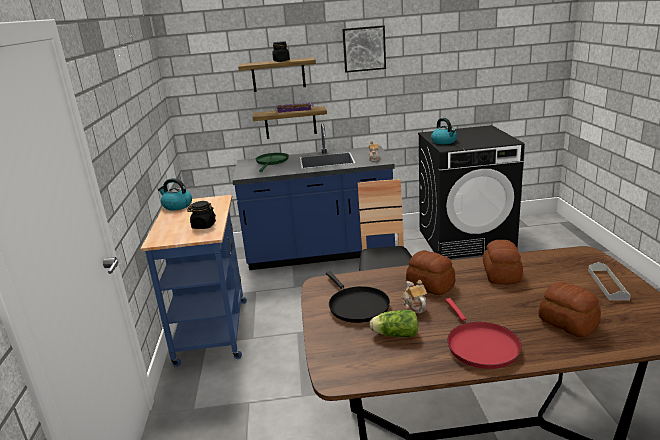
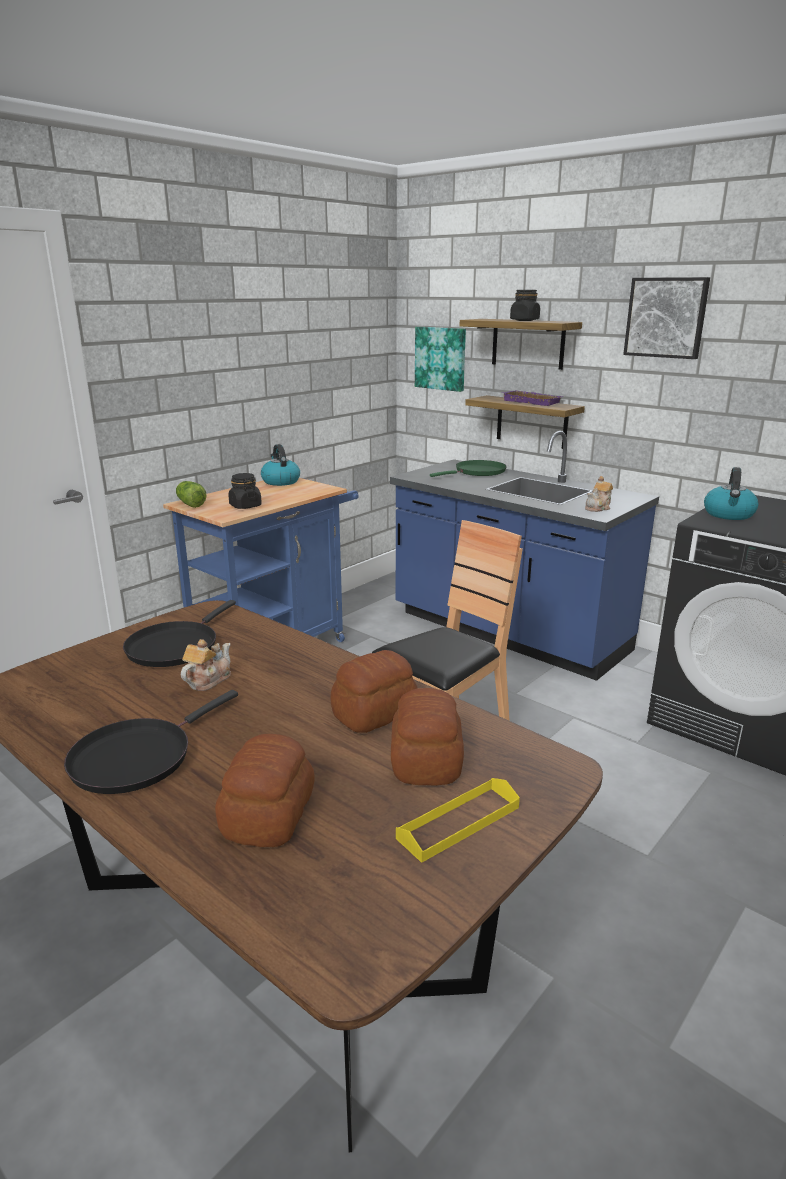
camera: 45 degrees right, 0 degrees up
lettuce [370,310,418,337] -> lettuce moved to [176,481,207,508]
bread [406,250,455,295] -> bread moved to [391,688,464,786]
red frying pan [445,298,522,369] -> black frying pan [64,690,238,794]
grey tray [588,262,631,301] -> yellow tray [396,778,520,863]
none -> picture [415,327,466,392]

